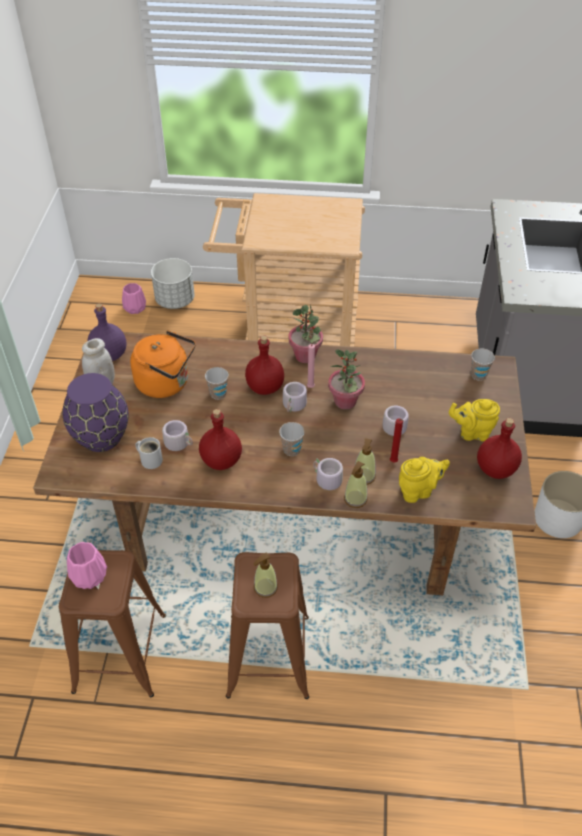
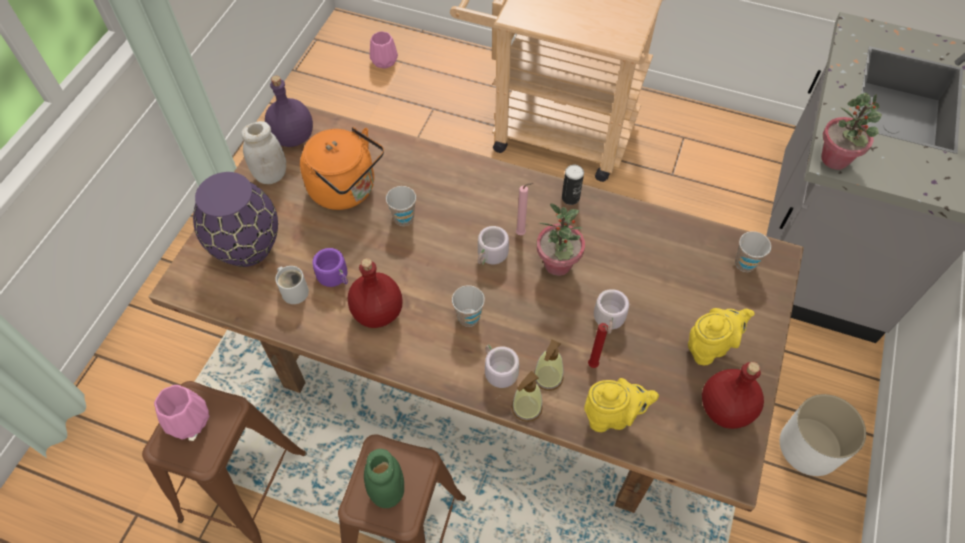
camera: 15 degrees right, 10 degrees up
white planter [151,258,195,309] -> none
grey mug [162,420,193,451] -> purple mug [312,248,348,287]
red bottle [245,335,284,395] -> none
soap dispenser [253,553,278,598] -> green jar [364,449,404,508]
potted plant [289,305,323,363] -> potted plant moved to [821,93,882,170]
yellow teapot [449,399,500,441] -> yellow teapot turned 135 degrees clockwise [688,308,754,365]
none -> can [562,165,584,205]

